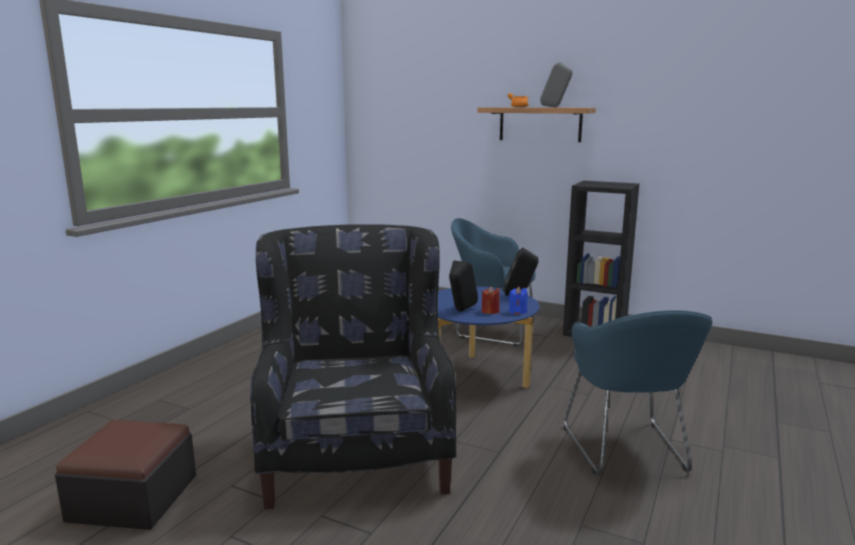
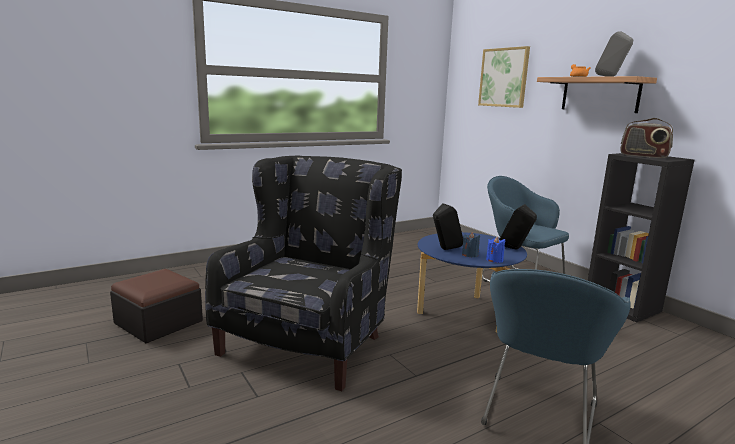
camera: 30 degrees right, 0 degrees up
red candle [482,286,500,314] -> blue candle [462,232,480,258]
none -> picture [478,46,530,108]
none -> radio [620,118,673,158]

